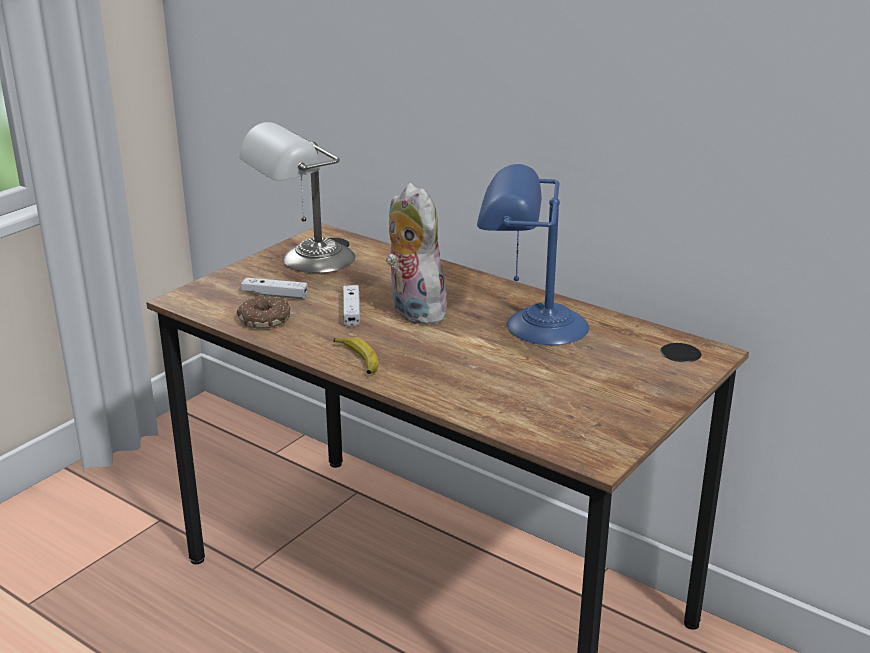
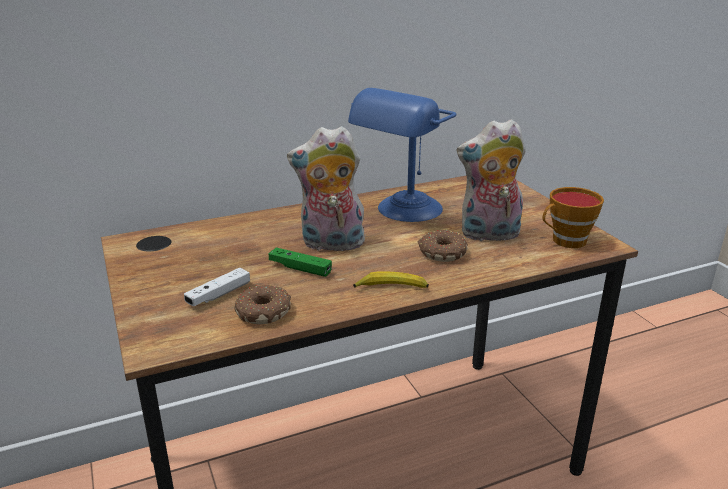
camera: 60 degrees left, 0 degrees up
white table lamp [239,122,355,273] -> none
white game controller [343,285,360,327] -> green game controller [269,247,332,277]
none -> donut [417,229,468,262]
none -> plush toy [457,119,526,241]
none -> cup [542,187,604,248]

